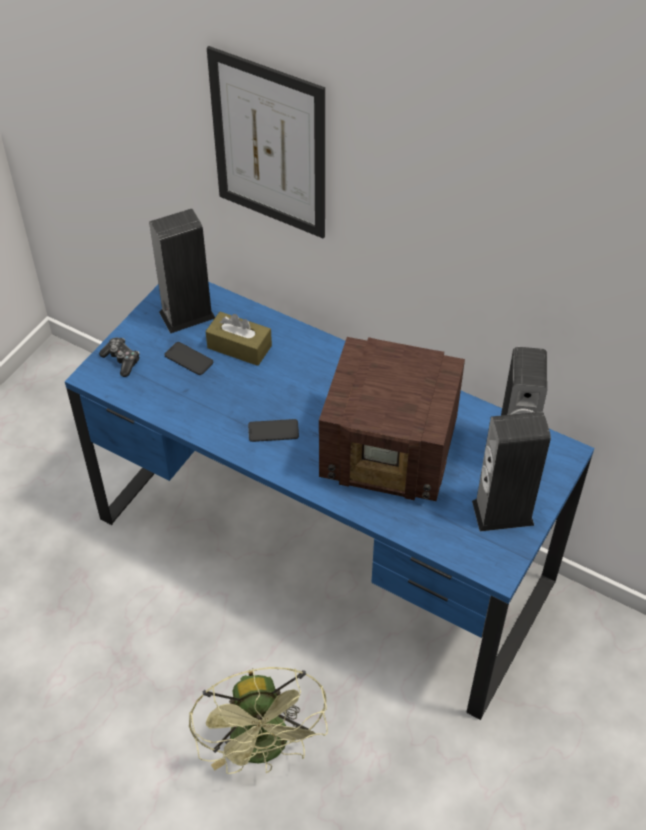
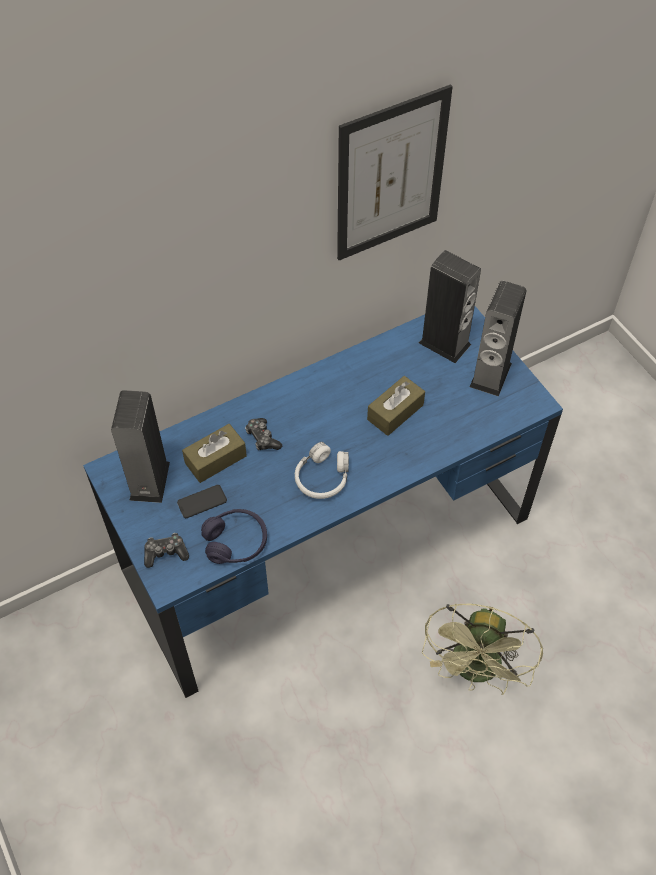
camera: 60 degrees left, 5 degrees up
green fan [189,667,328,774] -> green fan turned 90 degrees clockwise [422,604,543,695]
picture [207,46,325,238] -> picture moved to [337,84,453,260]
phone [248,419,299,442] -> white headphones [295,442,349,499]
radio [319,337,465,501] -> brown tissue box [367,376,425,436]
none -> purple headphones [201,509,267,564]
none -> game controller [245,418,282,450]

